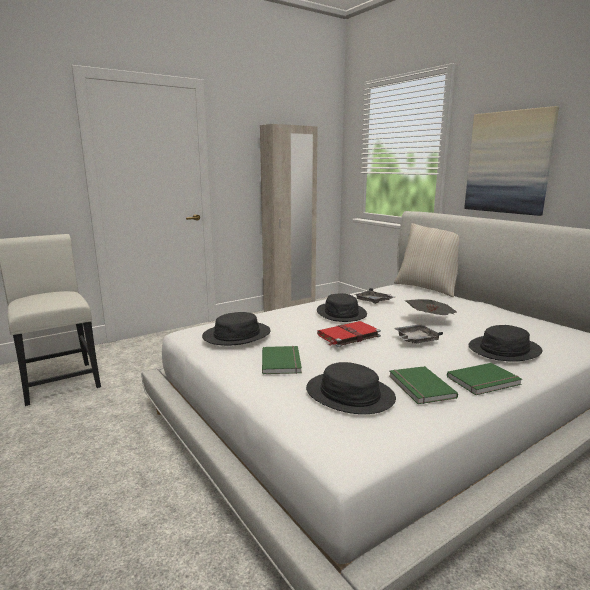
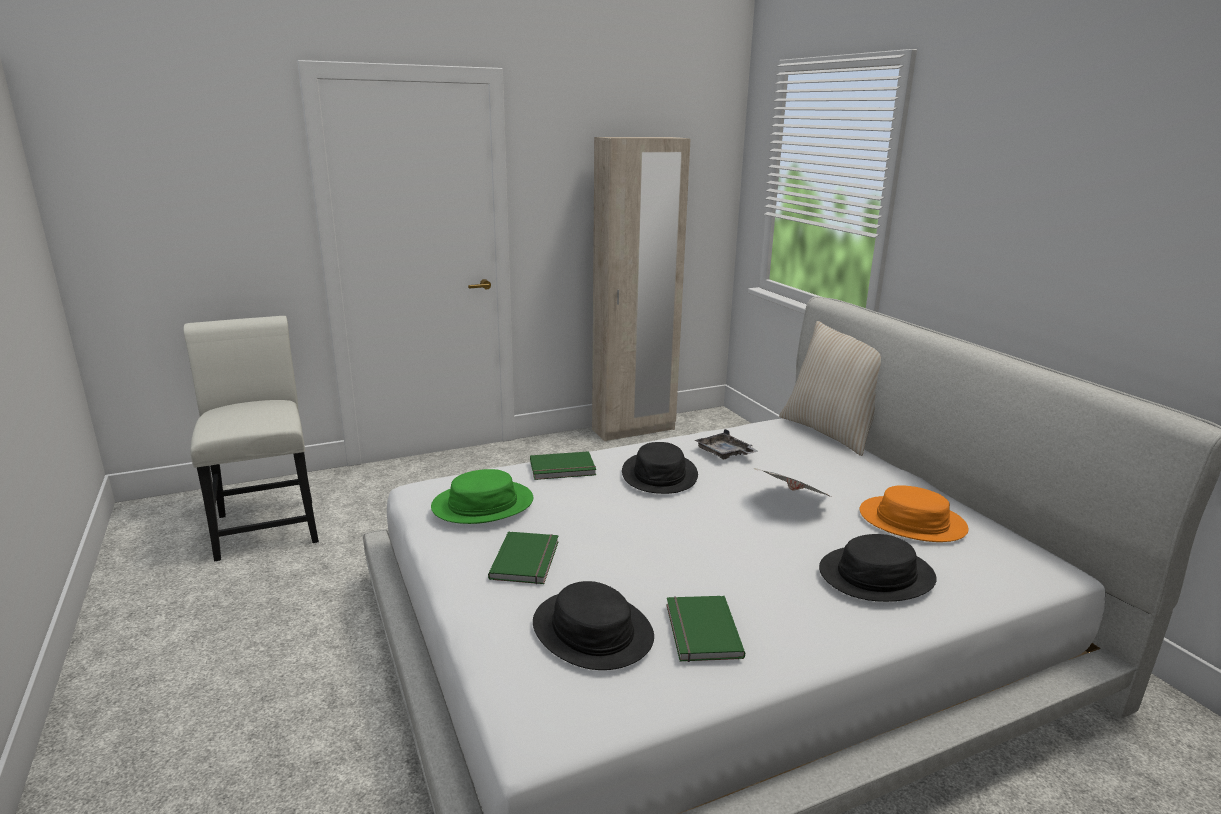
camera: 10 degrees right, 5 degrees up
black hat [202,312,271,345] -> green hat [431,469,533,524]
red book [317,321,381,347] -> none
grey tray [394,324,443,344] -> none
green book [447,363,523,395] -> green book moved to [530,451,596,480]
picture [464,106,559,216] -> none
none -> orange hat [860,485,969,542]

